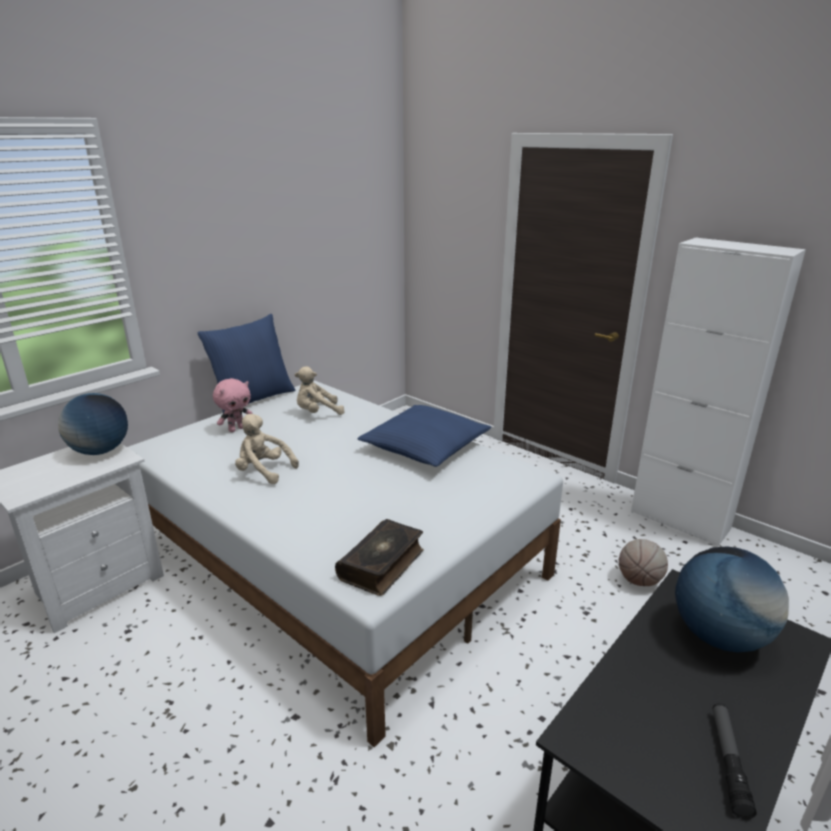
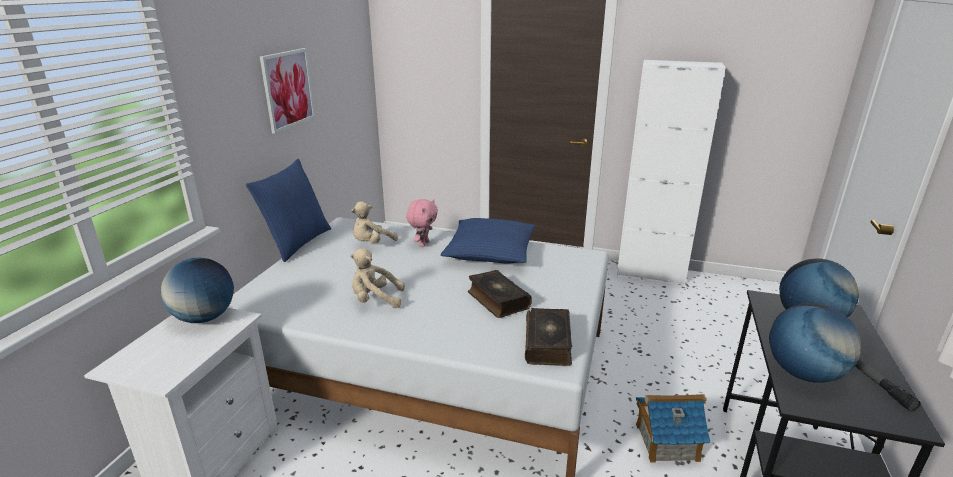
camera: 25 degrees left, 0 degrees up
pink plush toy [213,378,253,432] -> pink plush toy moved to [406,199,438,247]
basketball [619,539,668,586] -> none
none -> picture [260,48,315,134]
none -> book [468,270,532,318]
none -> toy house [636,394,710,463]
none -> globe [769,303,861,383]

